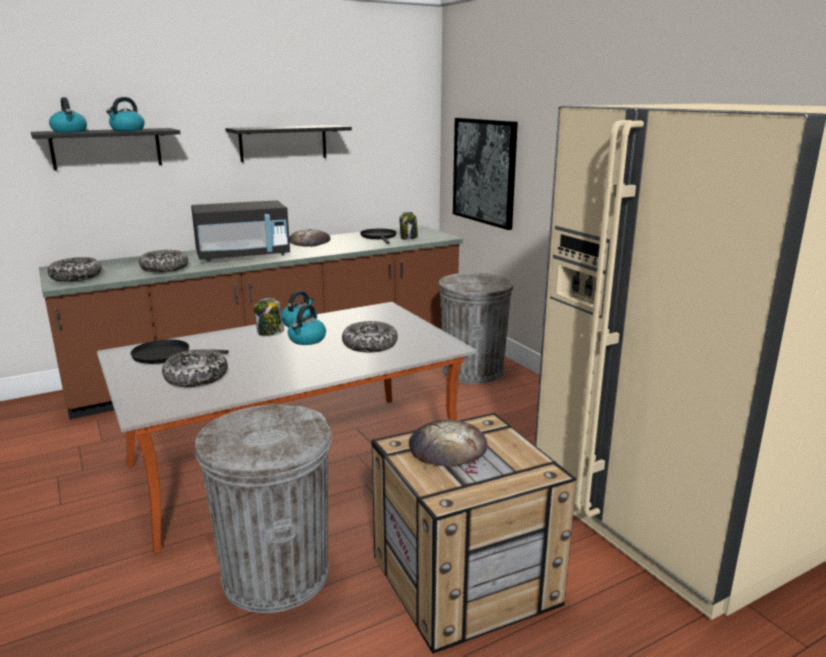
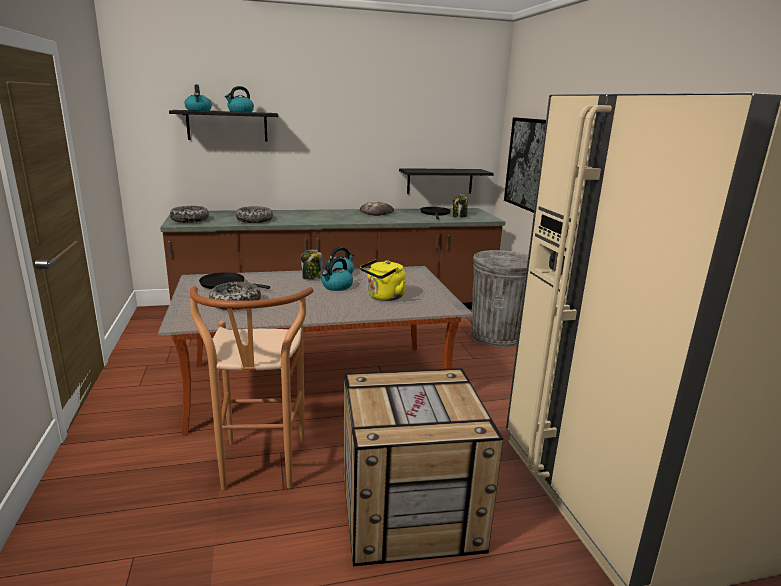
camera: 15 degrees right, 0 degrees up
black microwave [191,200,290,262] -> none
grey trash can [195,404,332,613] -> brown stool [190,286,314,490]
black shelf [225,125,352,162] -> black shelf moved to [399,168,494,194]
bowl [342,321,398,352] -> yellow kettle [360,259,406,301]
bread [409,419,488,466] -> none

